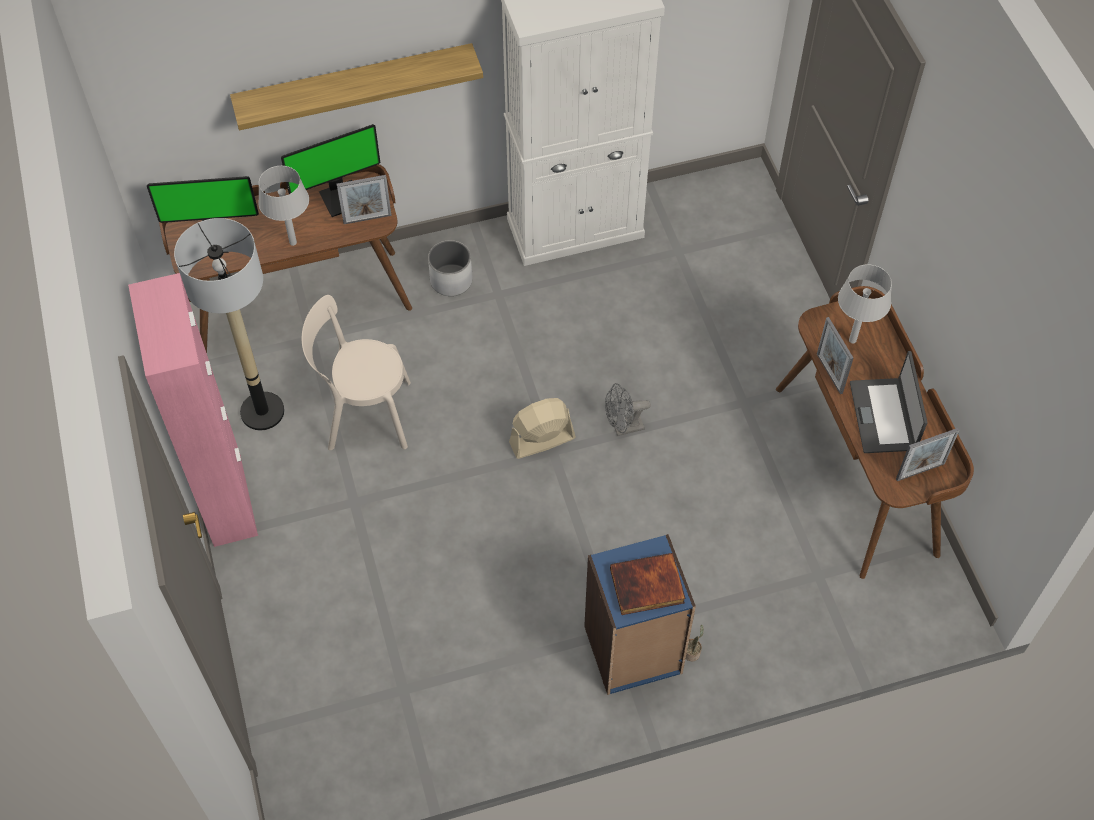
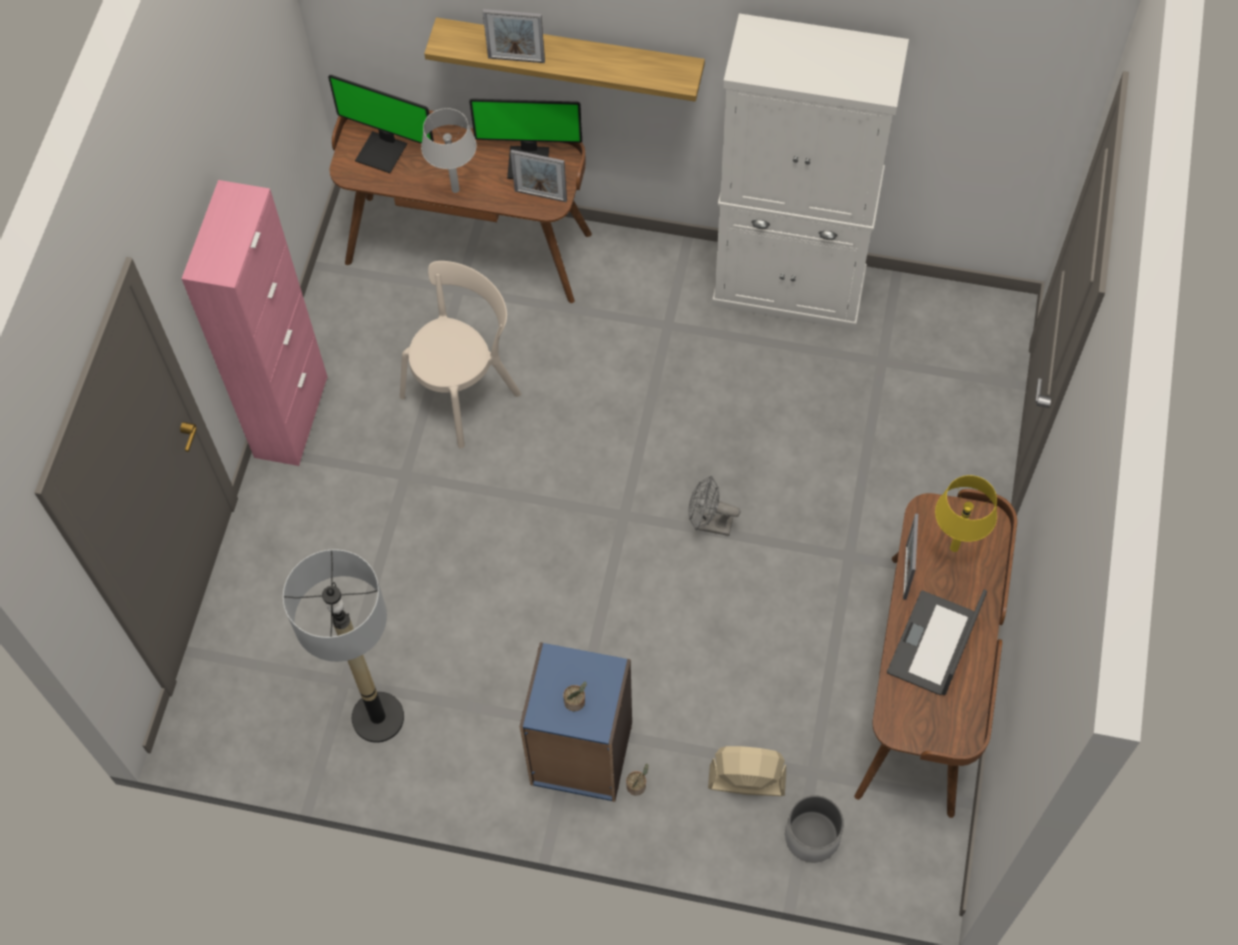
camera: 30 degrees right, 5 degrees up
floor lamp [174,218,285,430] -> floor lamp moved to [283,549,404,743]
beige chair [302,295,411,450] -> beige chair turned 105 degrees clockwise [400,261,521,448]
white planter [428,240,473,296] -> white planter moved to [785,795,844,862]
beige fan [509,398,576,459] -> beige fan moved to [708,746,786,796]
book [610,553,686,615] -> potted plant [563,682,587,711]
grey table lamp [838,264,892,343] -> yellow table lamp [935,475,997,552]
picture frame [896,428,960,481] -> picture frame moved to [483,9,545,63]

